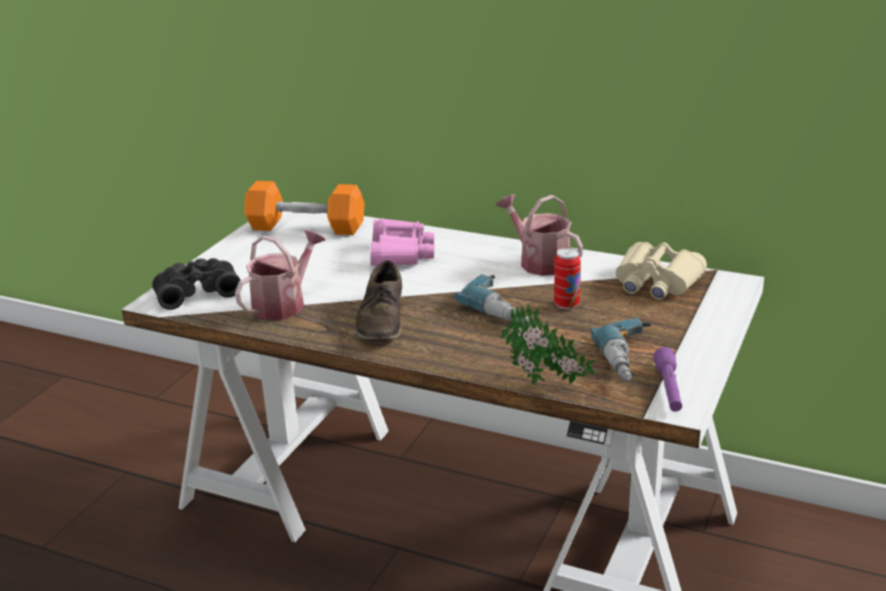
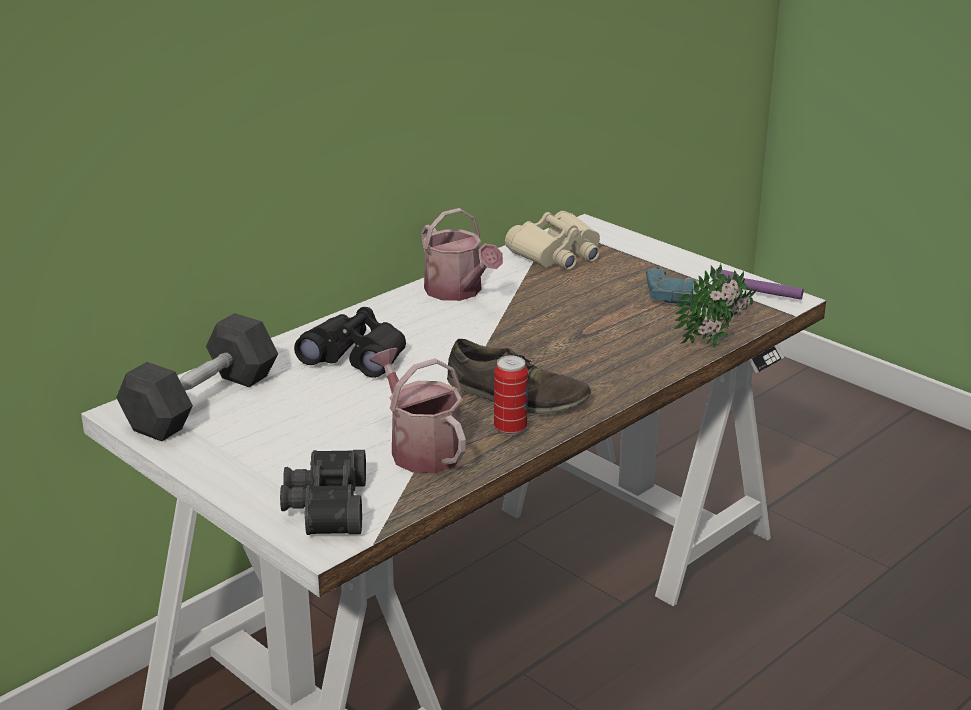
camera: 70 degrees left, 0 degrees up
orange dumbbell [244,181,365,235] -> grey dumbbell [116,313,278,442]
pink binoculars [370,218,434,266] -> black binoculars [294,307,406,378]
power drill [455,274,530,324] -> none
watering can [496,194,583,276] -> watering can turned 105 degrees counterclockwise [421,208,503,301]
can [554,248,581,310] -> can moved to [494,356,528,435]

